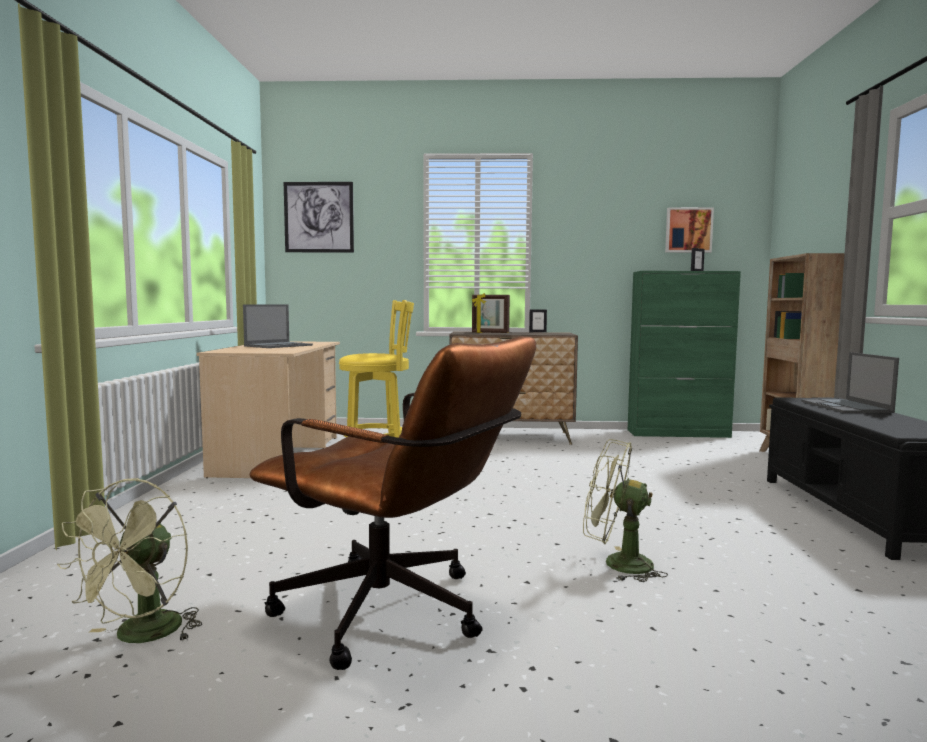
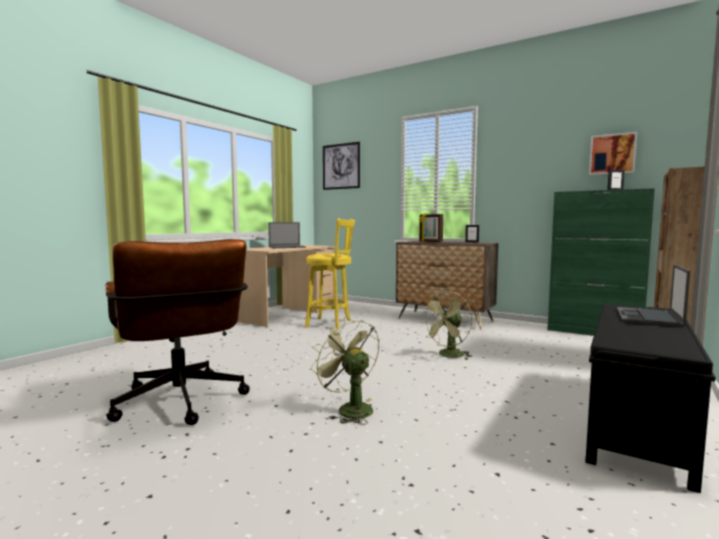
camera: 30 degrees right, 0 degrees up
green fan [57,478,202,643] -> green fan moved to [421,291,472,360]

